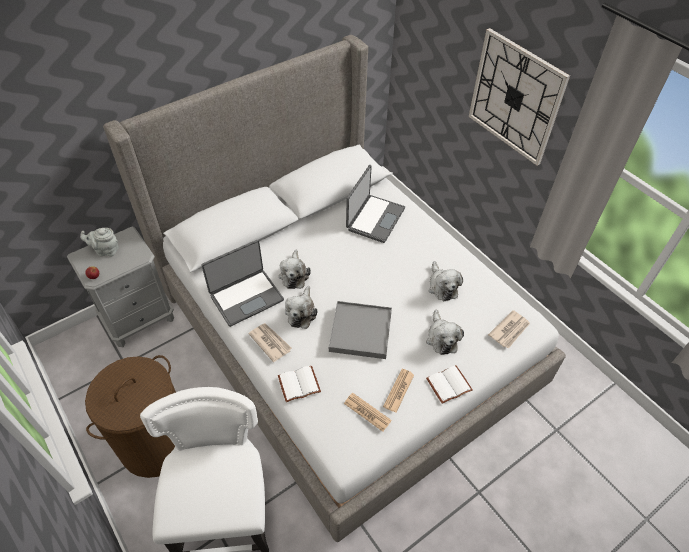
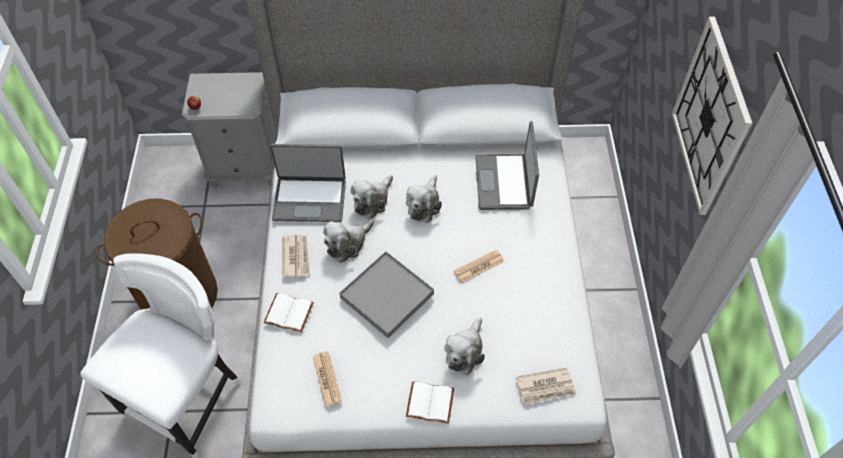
camera: 35 degrees right, 5 degrees up
grey teapot [80,228,119,257] -> none
laptop [346,165,405,243] -> laptop turned 120 degrees clockwise [475,121,539,210]
newspaper [383,369,414,413] -> newspaper moved to [454,249,504,283]
plush toy [429,261,463,301] -> plush toy moved to [406,175,442,223]

